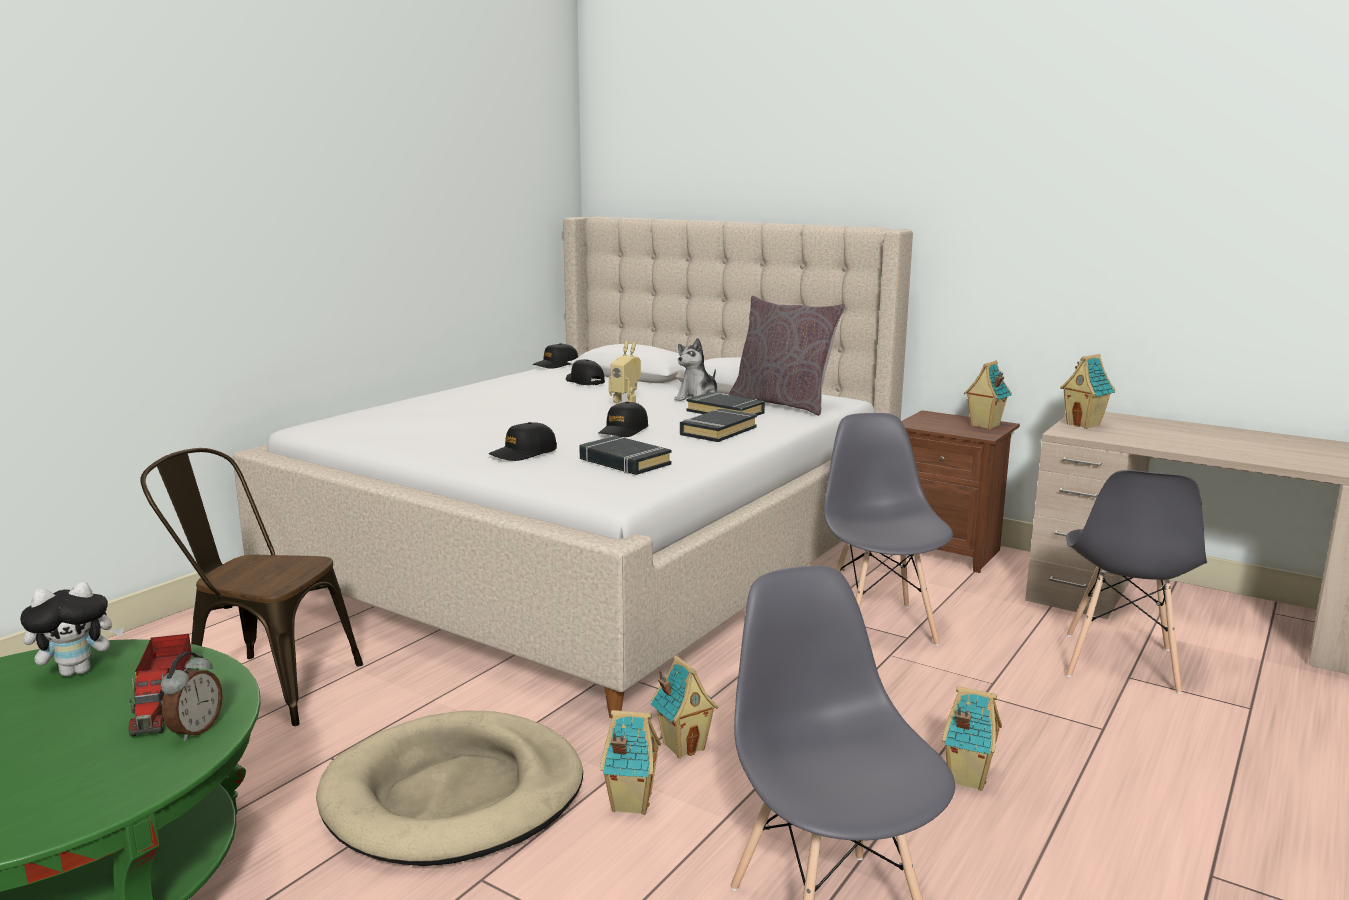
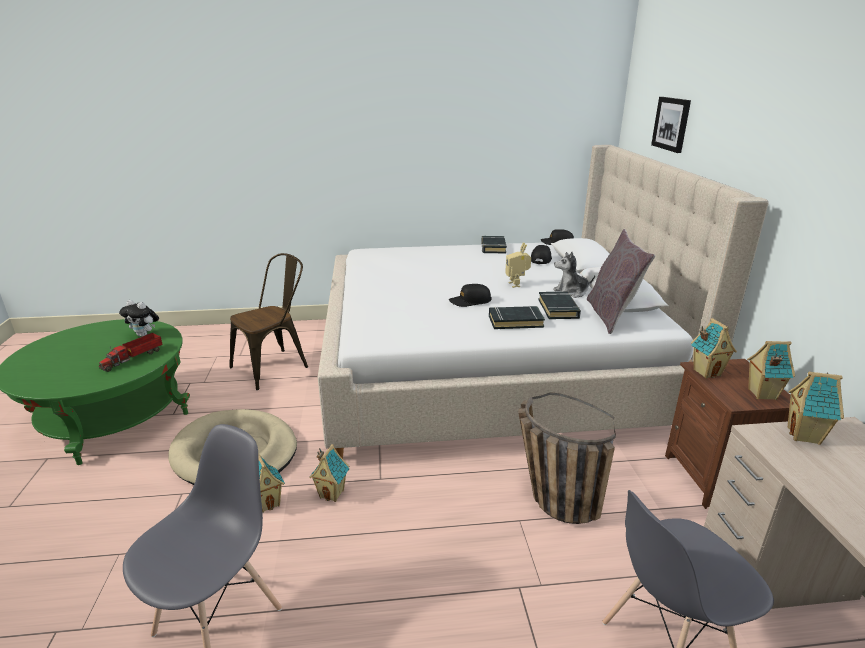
camera: 50 degrees right, 10 degrees up
brown chair [141,448,363,726] -> brown chair turned 75 degrees clockwise [230,253,308,390]
alarm clock [161,652,223,741] -> none
black cap [489,422,557,461] -> none
black book [579,436,672,475] -> black book moved to [481,236,507,253]
grey chair [824,413,953,646] -> basket [519,392,616,524]
toy house [942,686,1002,791] -> toy house moved to [691,318,737,379]
none -> picture [651,97,691,153]

